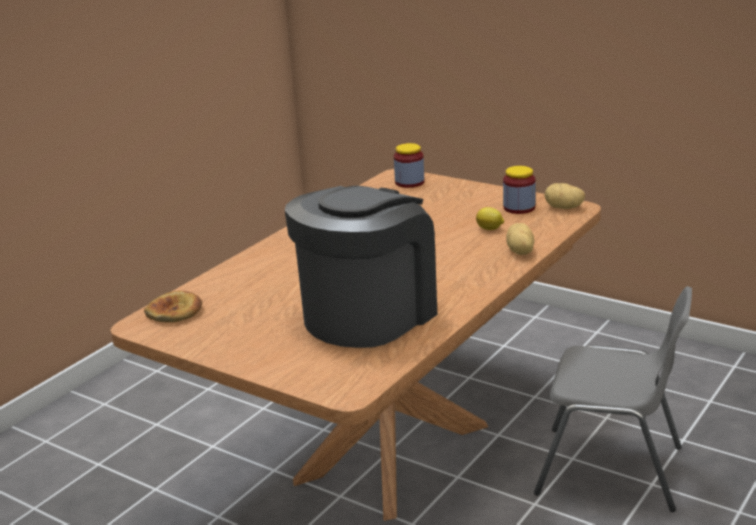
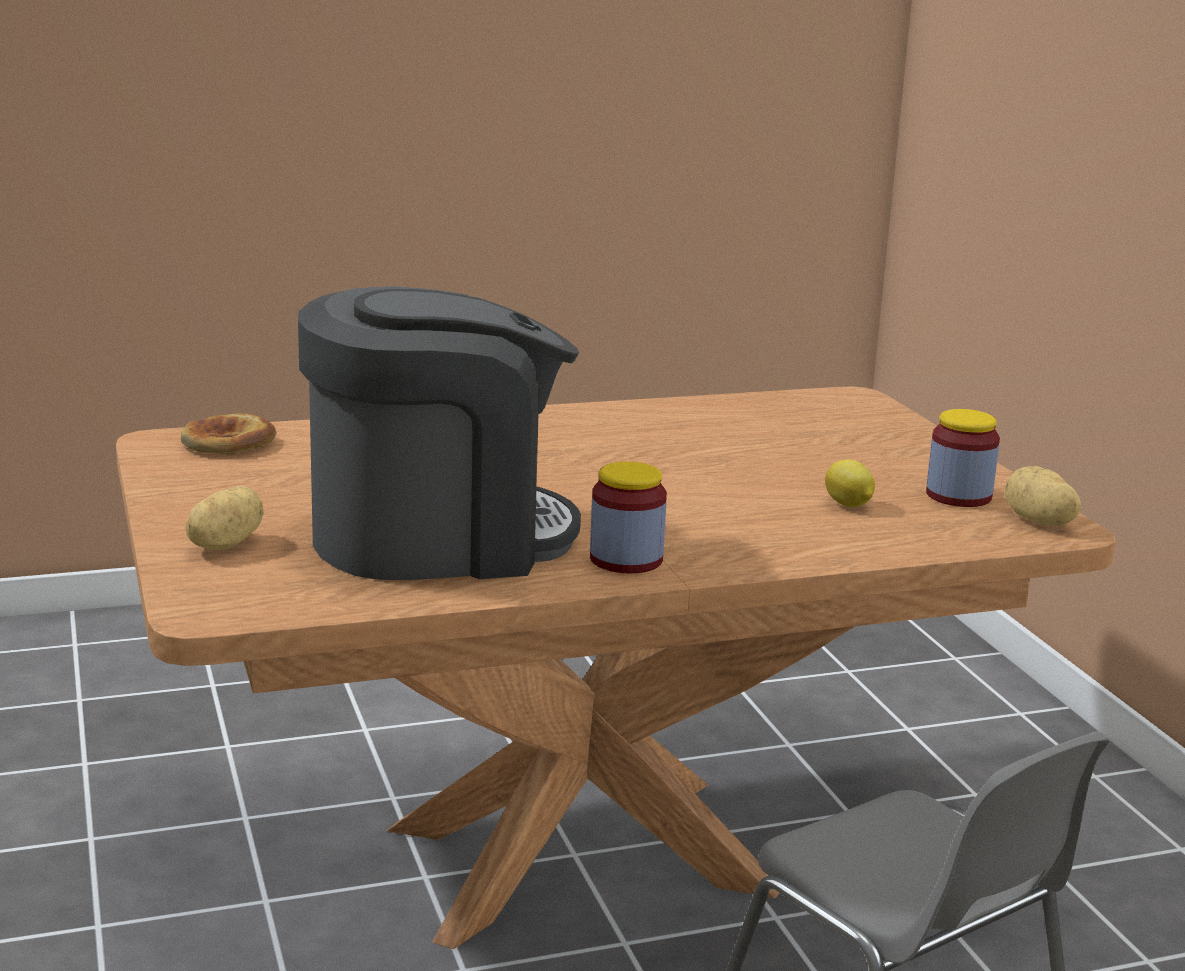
camera: 35 degrees right, 5 degrees down
jar [394,143,424,188] -> jar moved to [590,462,667,573]
potato [506,223,534,255] -> potato moved to [185,486,264,550]

